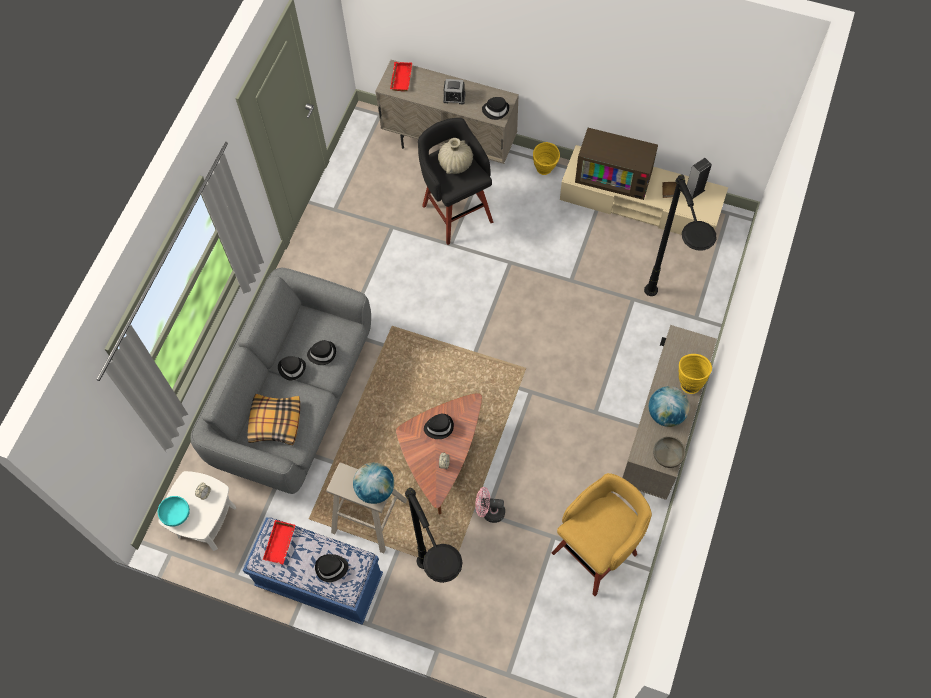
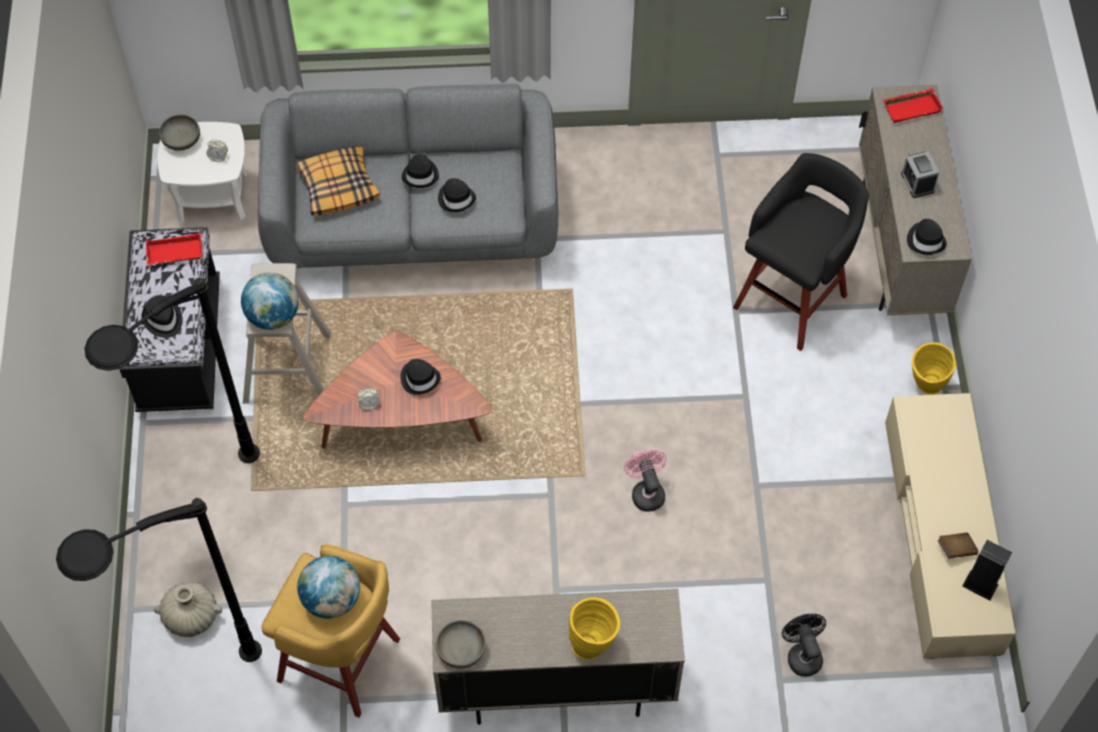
camera: 65 degrees right, 5 degrees down
turquoise bowl [158,496,190,527] -> grey bowl [159,114,200,151]
blue bench [243,517,383,625] -> black bench [119,227,220,412]
beige vase [438,138,473,174] -> beige vase moved to [154,582,222,637]
pink fan [475,487,505,523] -> pink fan moved to [624,449,667,512]
television [575,128,658,200] -> none
black floor lamp [644,174,716,296] -> black floor lamp moved to [56,498,262,662]
globe [649,386,690,427] -> globe moved to [297,556,360,619]
none -> black fan [782,614,826,677]

